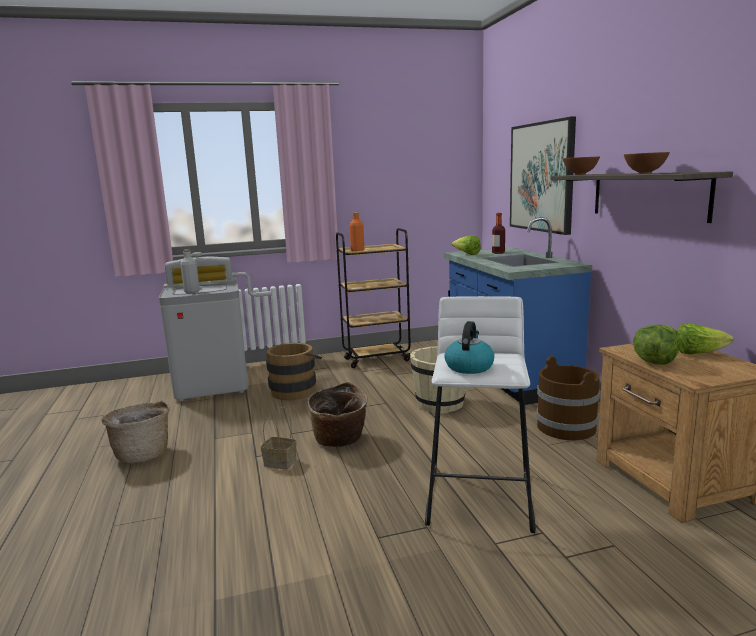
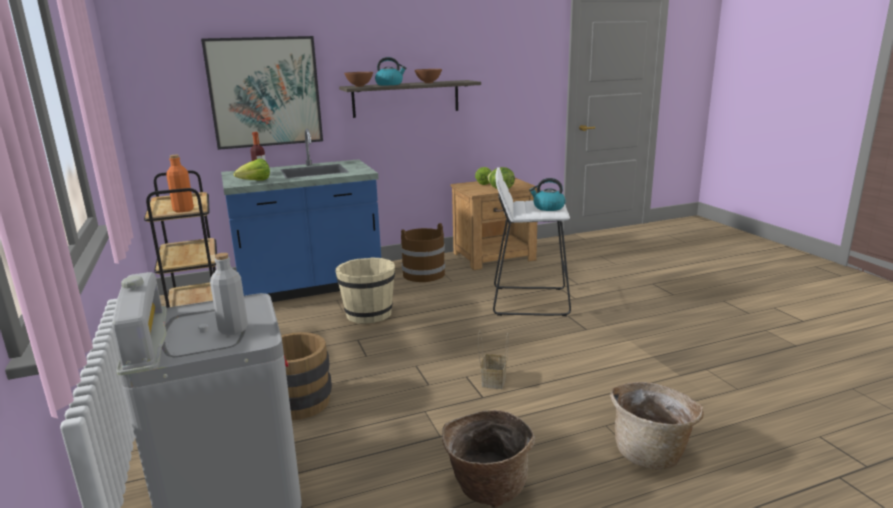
camera: 95 degrees left, 5 degrees up
basket [308,382,367,447] -> basket moved to [610,382,704,470]
none -> kettle [375,57,406,85]

